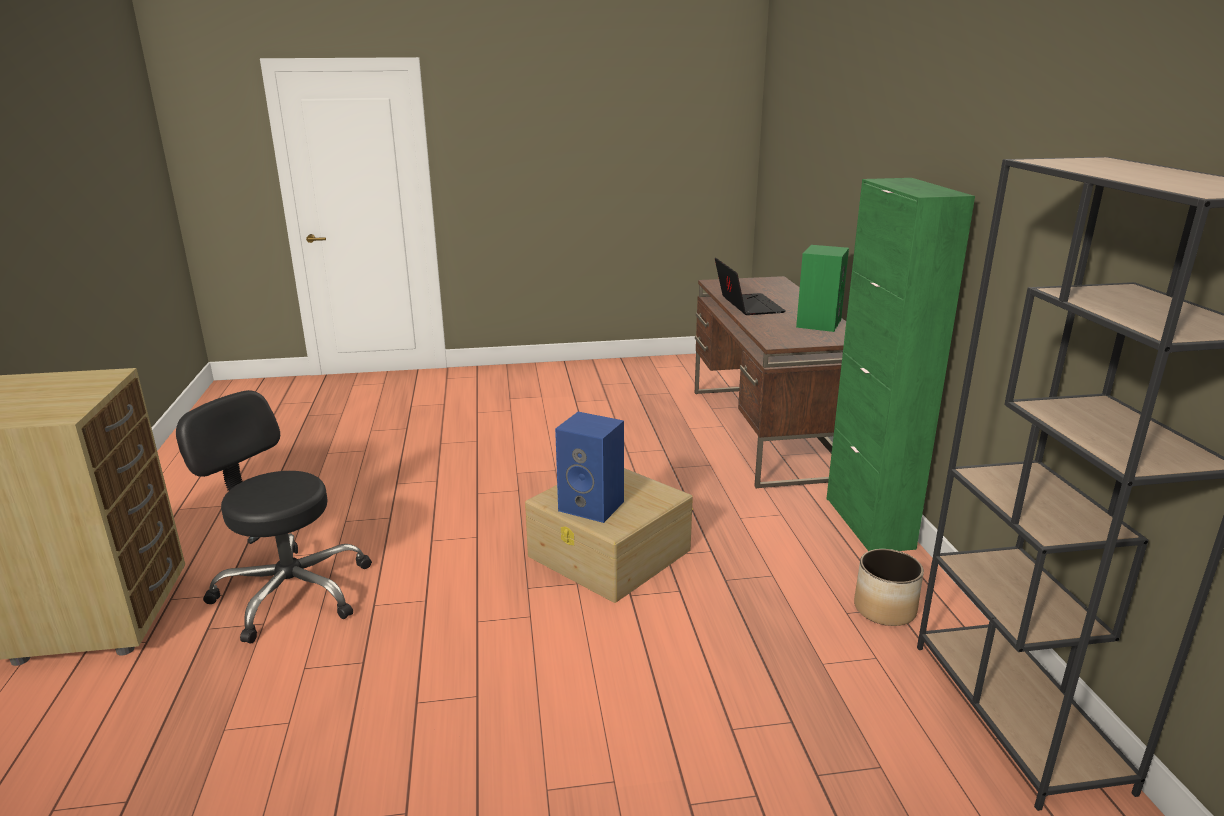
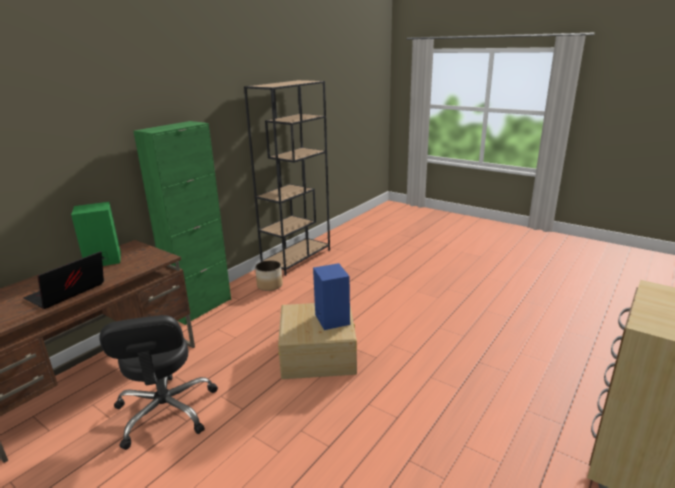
camera: 135 degrees left, 0 degrees up
black office chair [176,390,372,643] -> black office chair moved to [99,315,218,450]

